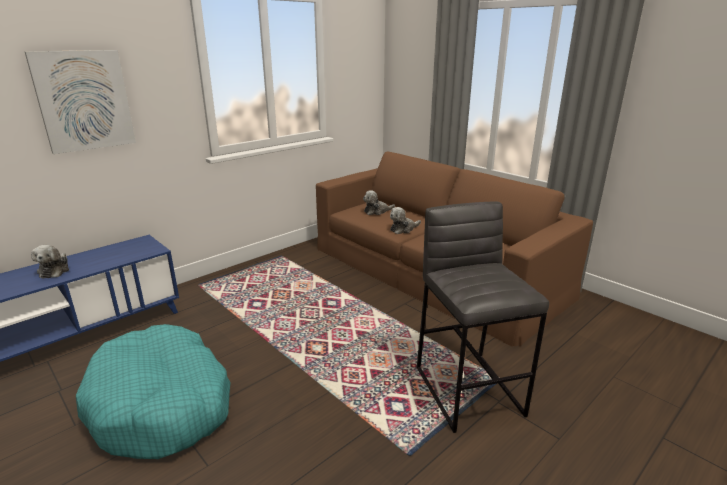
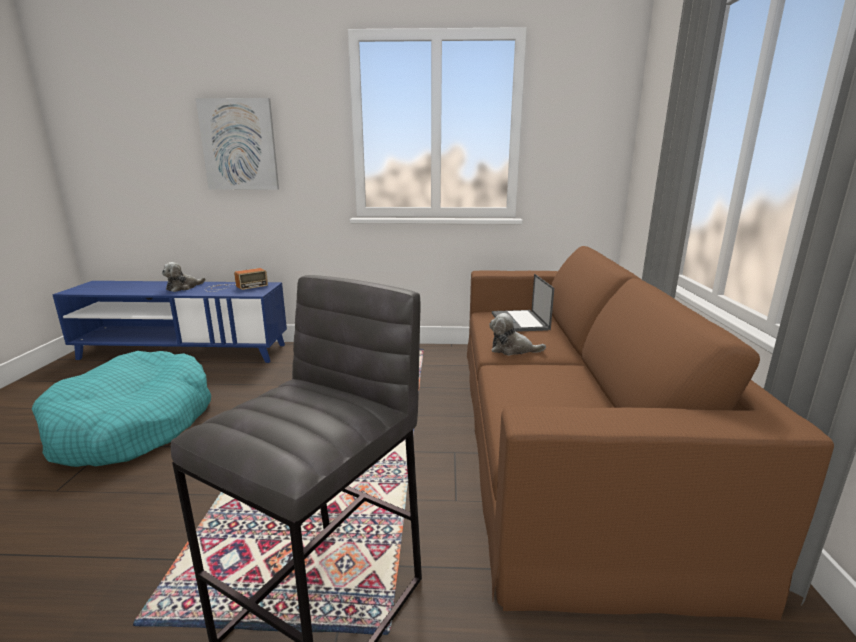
camera: 45 degrees right, 5 degrees down
plush toy [363,190,395,215] -> laptop [492,274,554,332]
none -> radio [205,268,268,292]

